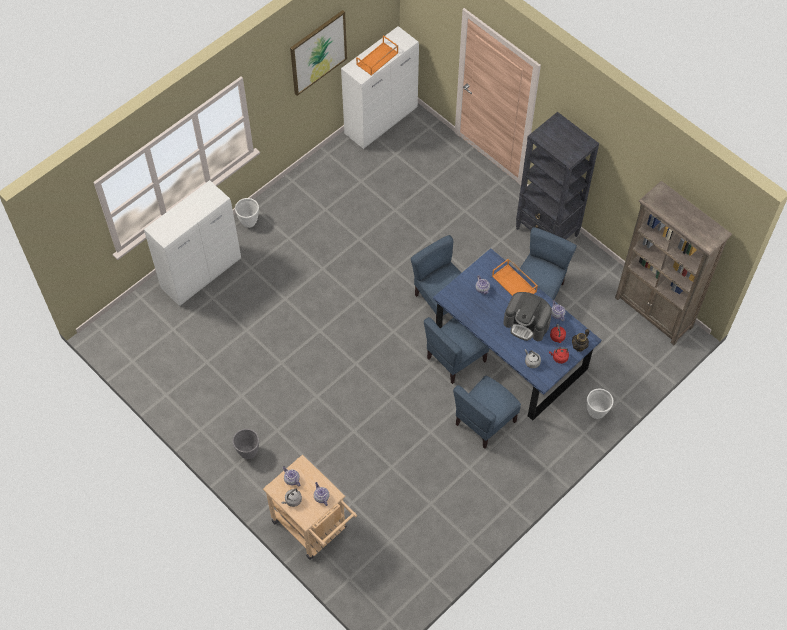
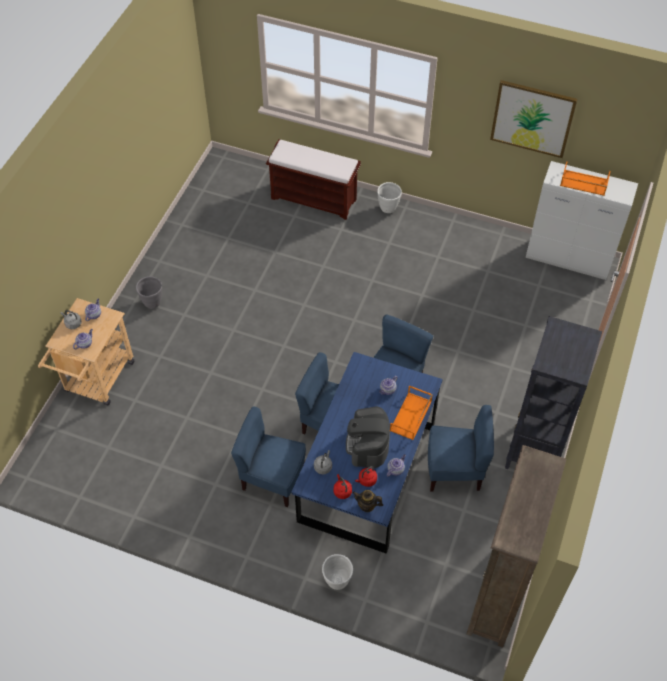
camera: 65 degrees right, 5 degrees down
white cabinet [144,180,241,306] -> brown bench [266,139,361,220]

